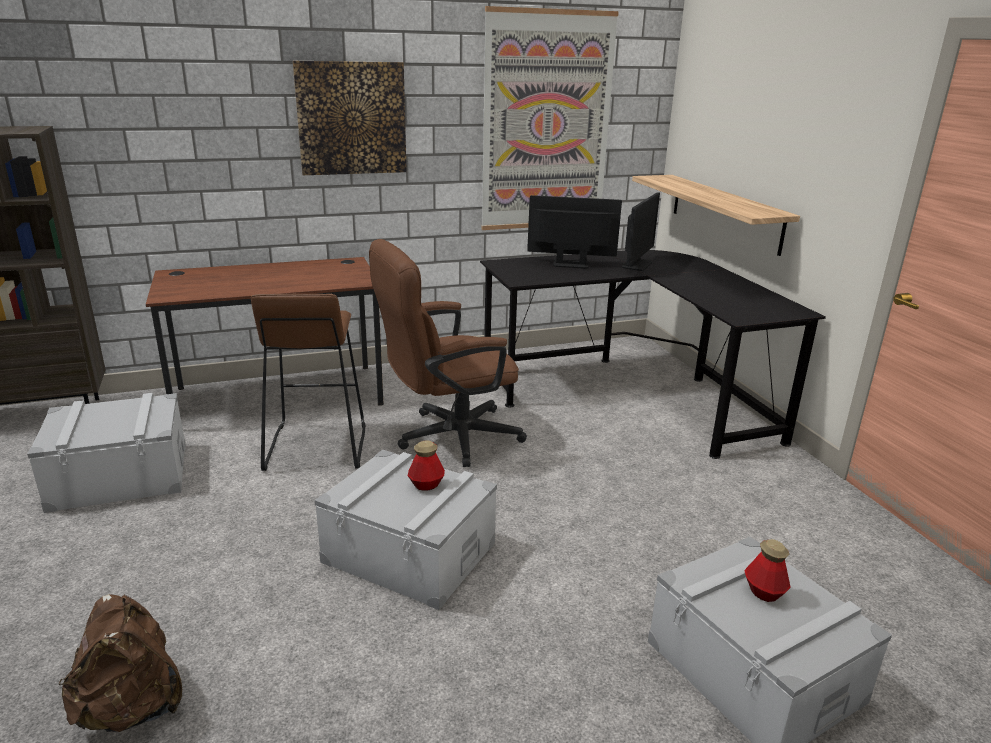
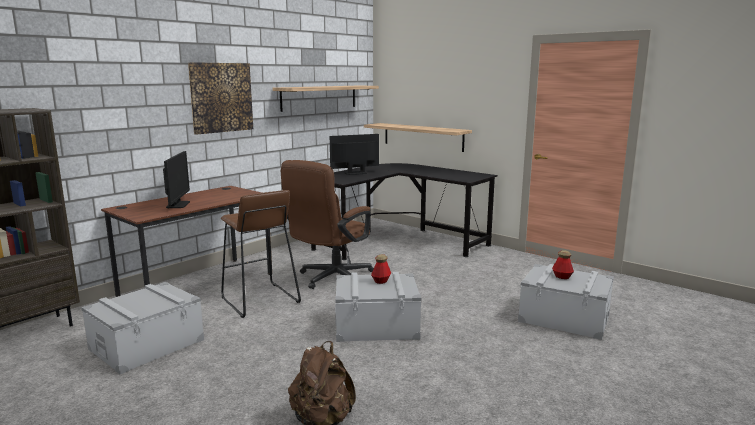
camera: 30 degrees left, 10 degrees down
picture [481,6,619,230] -> shelf [272,85,379,112]
monitor [622,192,660,271] -> monitor moved to [163,151,190,208]

